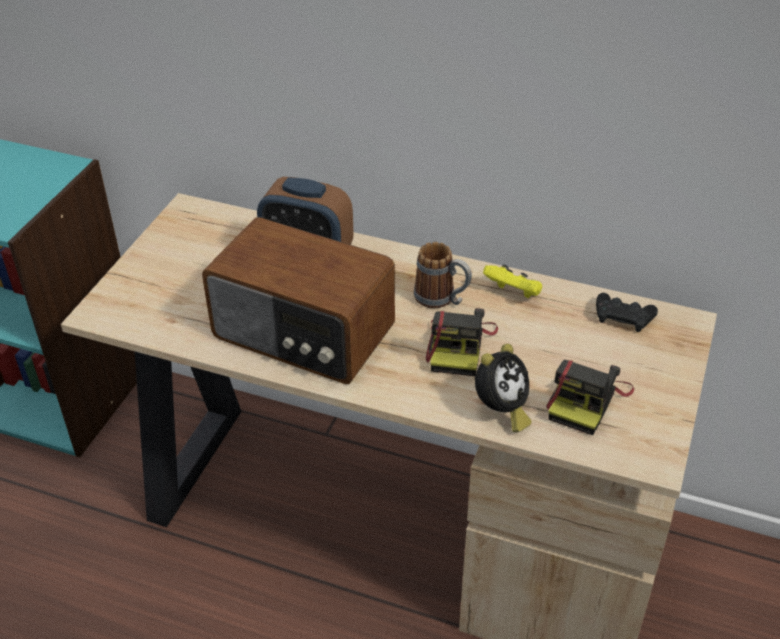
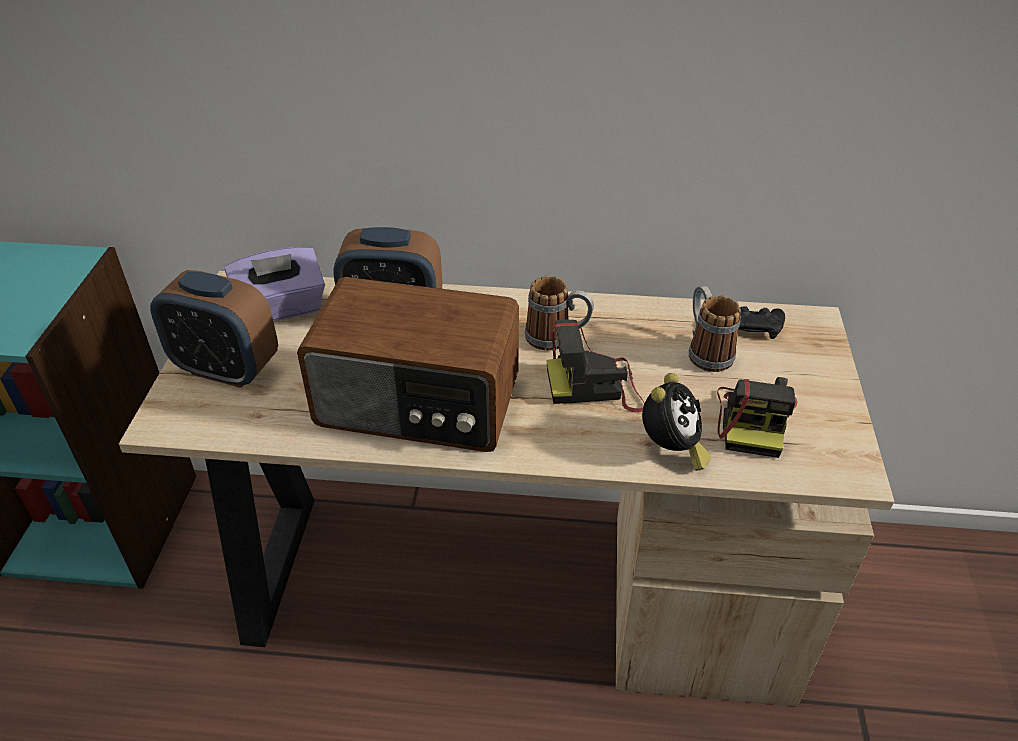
camera: 15 degrees left, 0 degrees up
camera [426,308,498,376] -> camera turned 90 degrees clockwise [546,320,645,412]
yellow game controller [483,264,542,298] -> none
none -> alarm clock [150,270,278,388]
none -> purple tissue box [225,247,325,322]
none -> mug [689,285,741,372]

